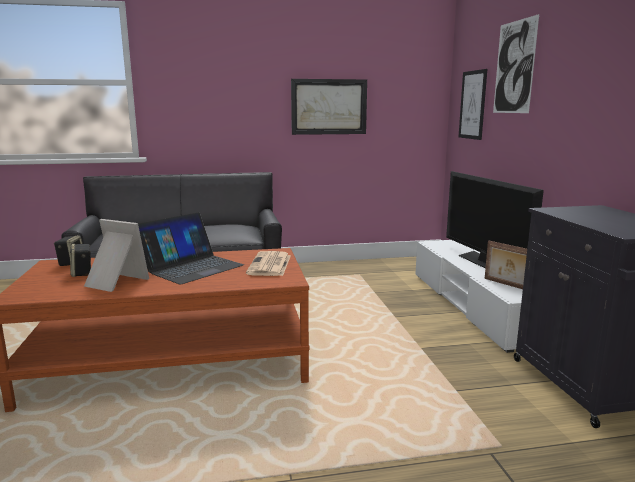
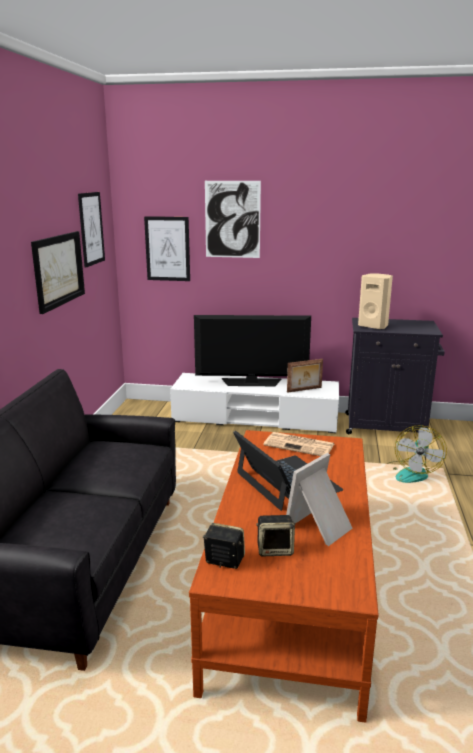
camera: 70 degrees left, 5 degrees up
none -> picture [78,192,105,268]
none -> beige speaker [358,273,393,330]
none -> fan [386,425,447,483]

